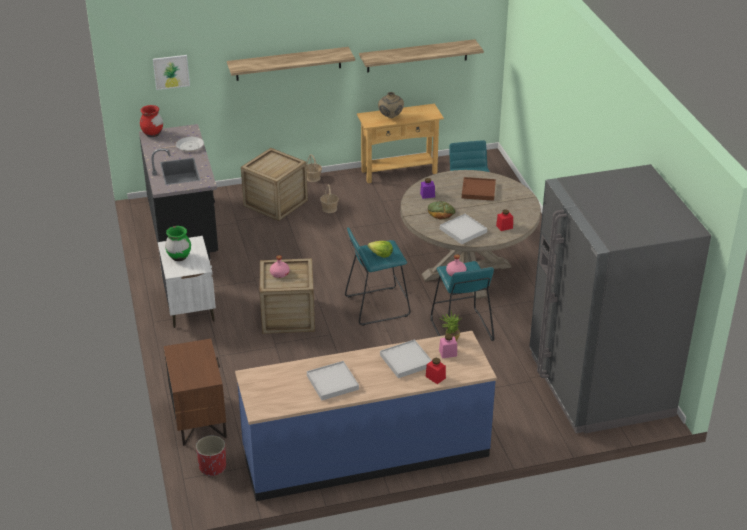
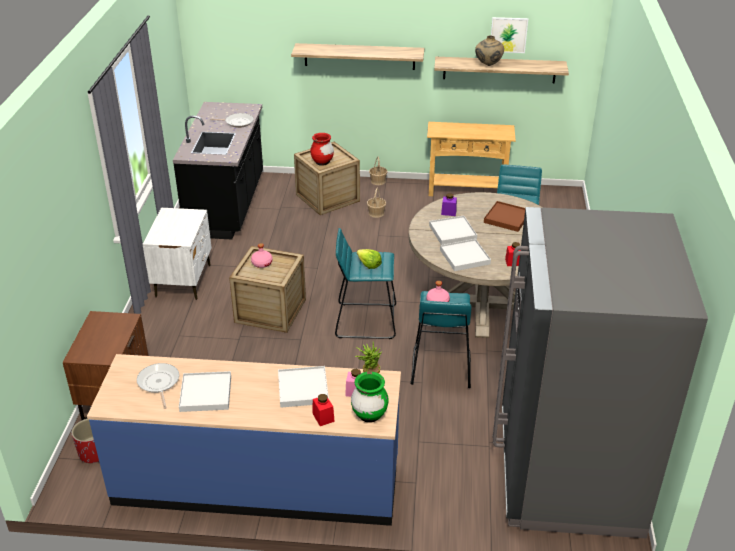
camera: 20 degrees right, 0 degrees up
red vase [140,105,163,137] -> red vase moved to [310,133,334,166]
picture [153,55,190,90] -> picture moved to [491,17,528,53]
green vase [165,226,191,261] -> green vase moved to [351,371,389,423]
beige vase [378,92,404,118] -> beige vase moved to [475,35,504,66]
bread [428,201,456,220] -> white tray [429,216,477,245]
none -> frying pan [137,363,179,409]

